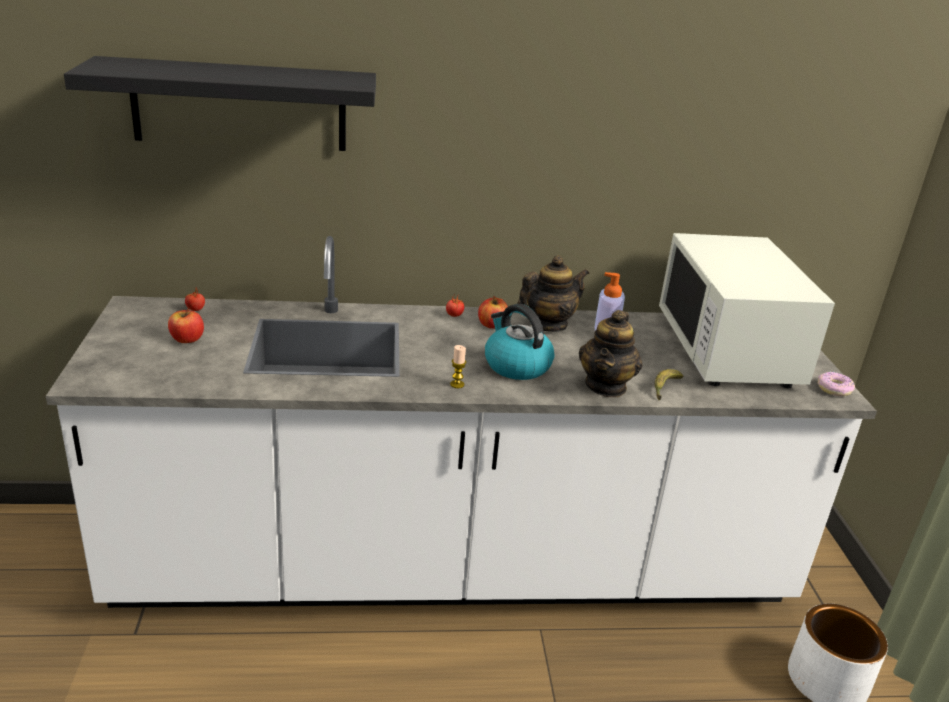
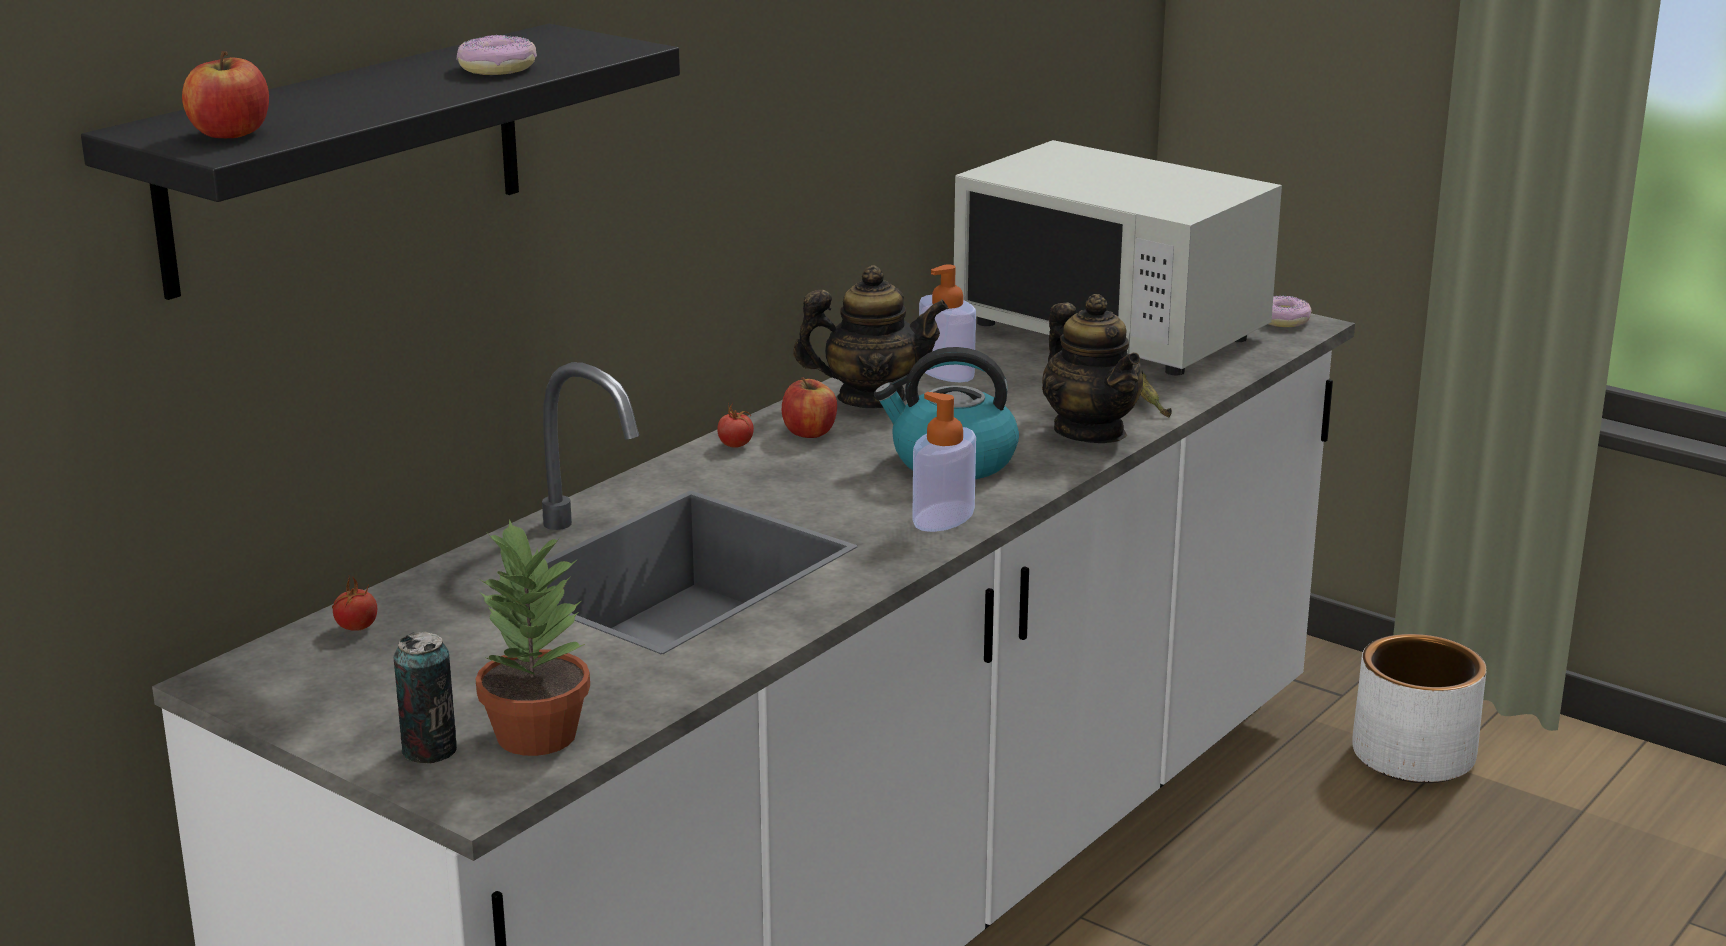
camera: 45 degrees left, 5 degrees down
apple [168,309,204,343] -> apple moved to [182,51,269,138]
candle [450,345,466,388] -> soap dispenser [912,392,976,532]
teapot [517,255,589,332] -> teapot turned 75 degrees clockwise [793,265,949,408]
none -> can [393,631,457,763]
none -> donut [456,35,537,75]
none -> potted plant [476,519,590,756]

